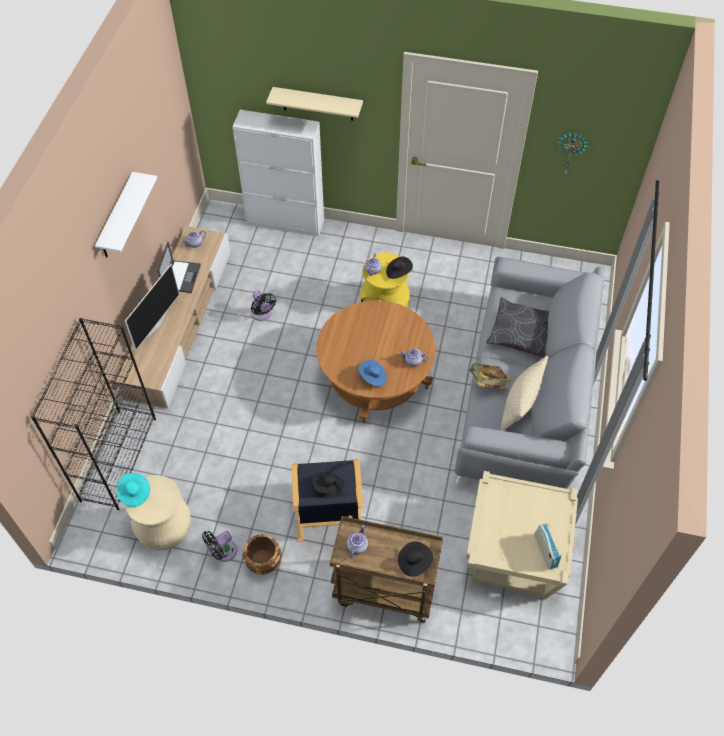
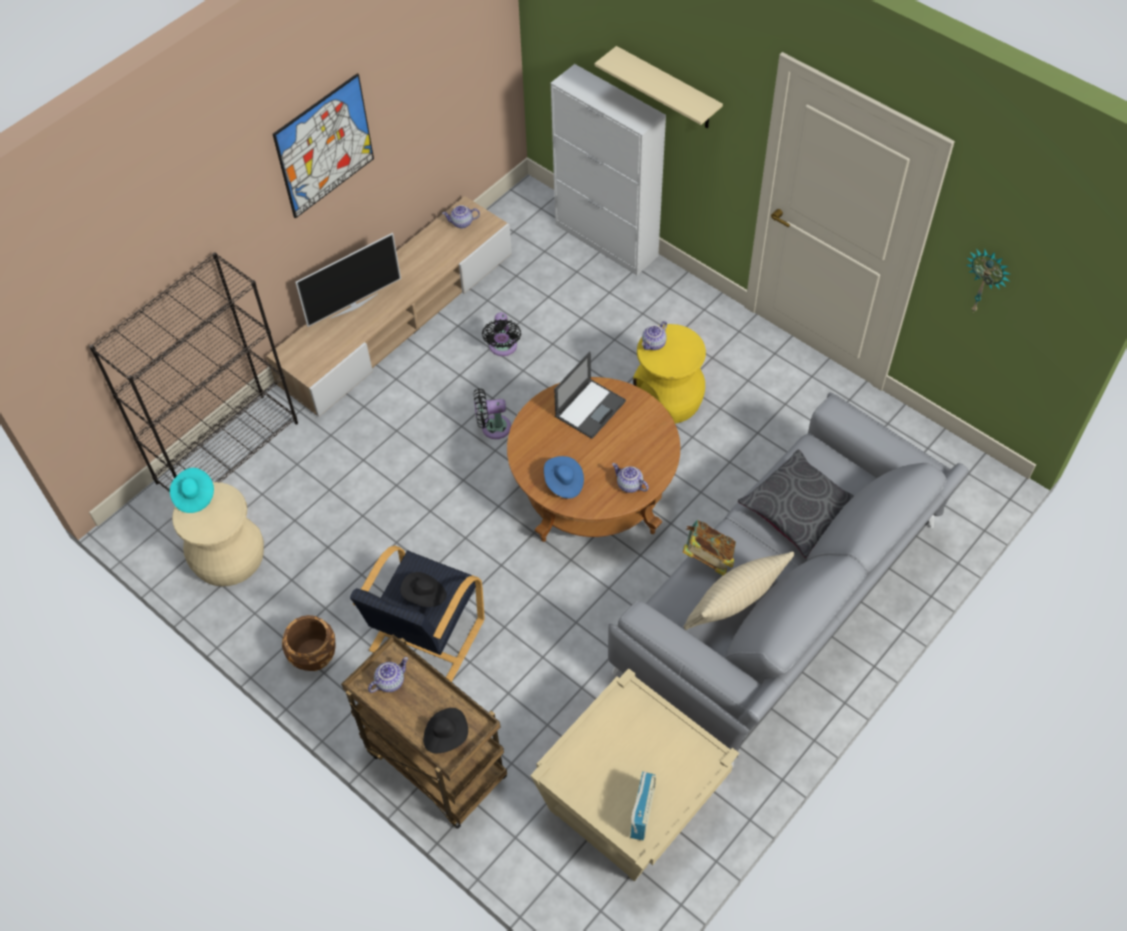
camera: 30 degrees right, 0 degrees up
white shelf [95,172,157,258] -> picture [273,73,374,219]
laptop [157,242,201,293] -> laptop moved to [554,351,626,439]
black fan [202,531,237,562] -> black fan moved to [474,388,511,439]
black hat [386,257,413,279] -> none

